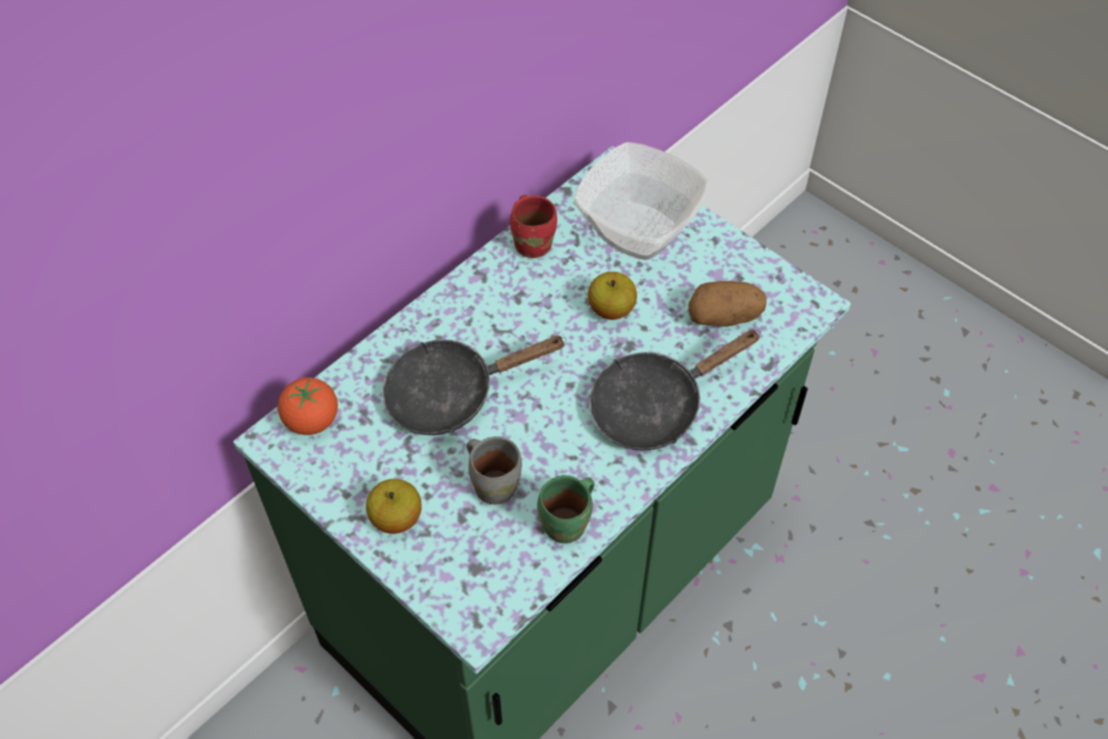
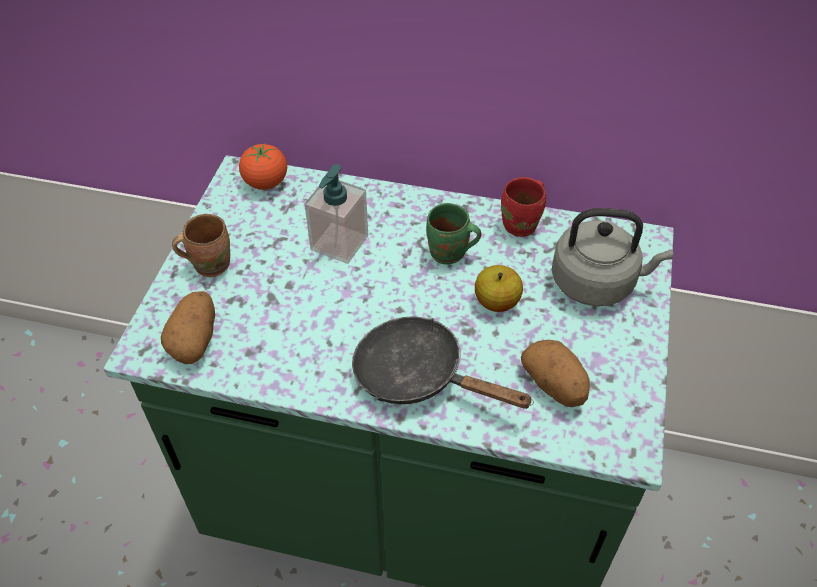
camera: 60 degrees right, 5 degrees down
apple [366,479,422,534] -> brown mug [172,214,230,277]
black frying pan [382,336,566,435] -> soap dispenser [305,164,368,264]
grey mug [466,436,522,505] -> none
green mug [537,475,595,544] -> green mug moved to [426,203,481,264]
bowl [574,142,709,260] -> grey kettle [552,208,673,306]
none -> potato [161,291,215,364]

